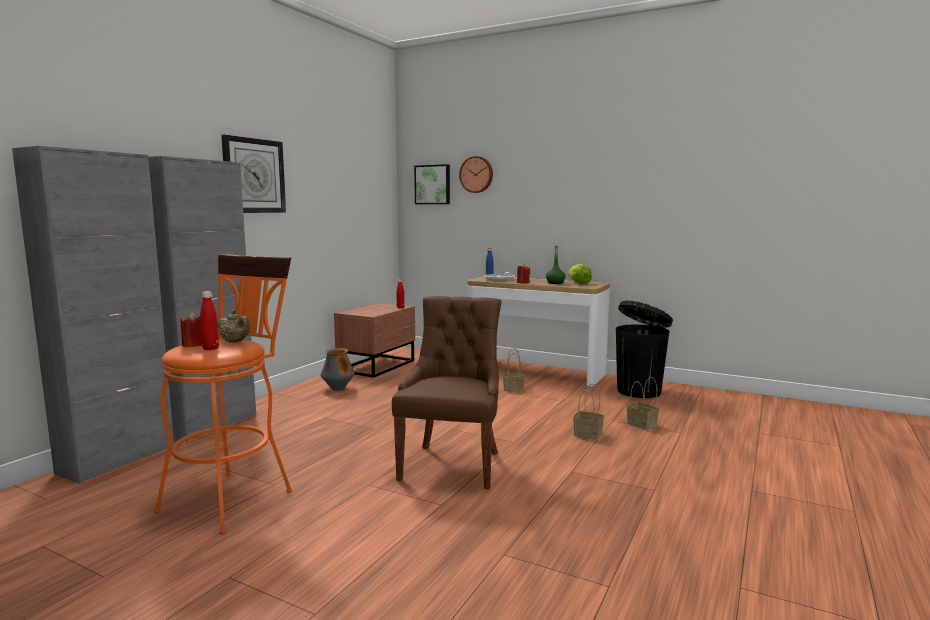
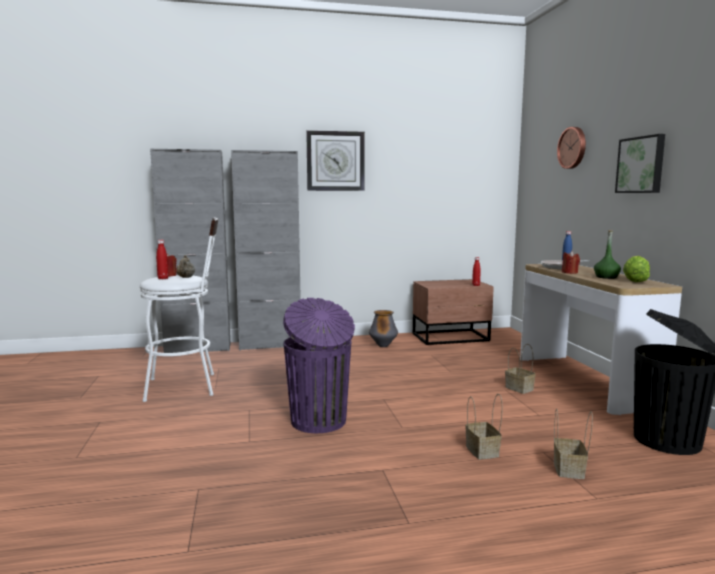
camera: 50 degrees right, 0 degrees up
orange stool [154,254,292,534] -> white stool [140,217,219,402]
brown chair [392,296,502,489] -> purple trash can [283,298,355,433]
picture [414,164,450,204] -> picture moved to [615,134,665,193]

